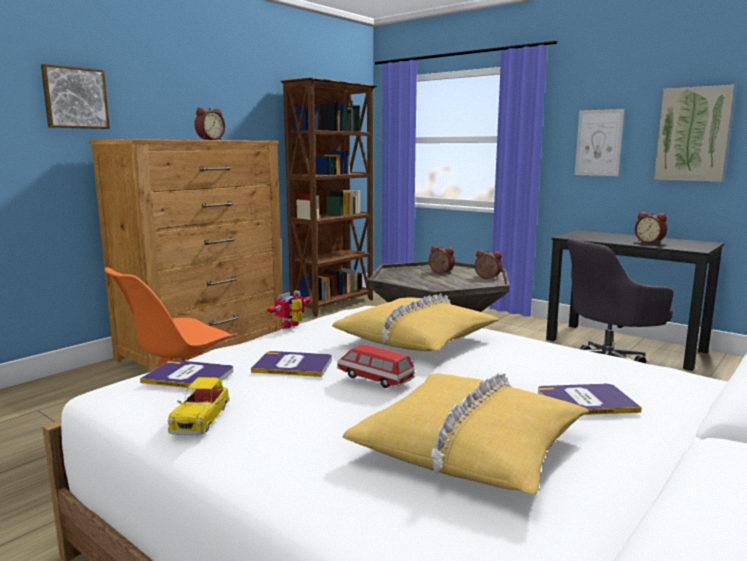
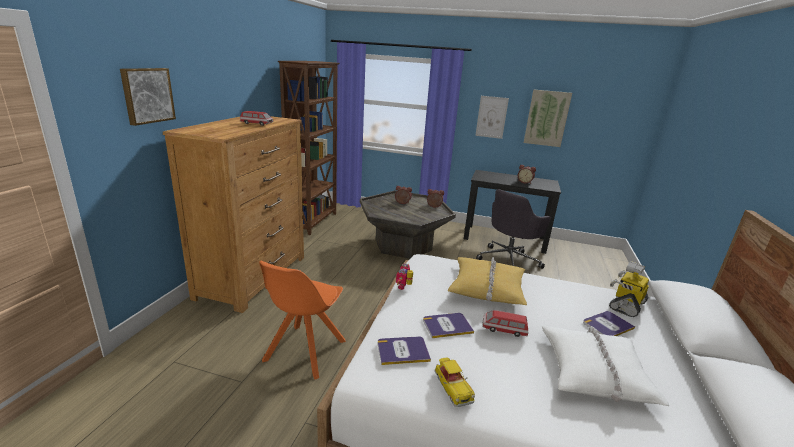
camera: 25 degrees left, 10 degrees up
alarm clock [194,107,225,140] -> toy car [240,111,274,126]
yellow pillow [342,372,589,495] -> white pillow [542,326,669,406]
none -> toy robot [609,261,649,317]

